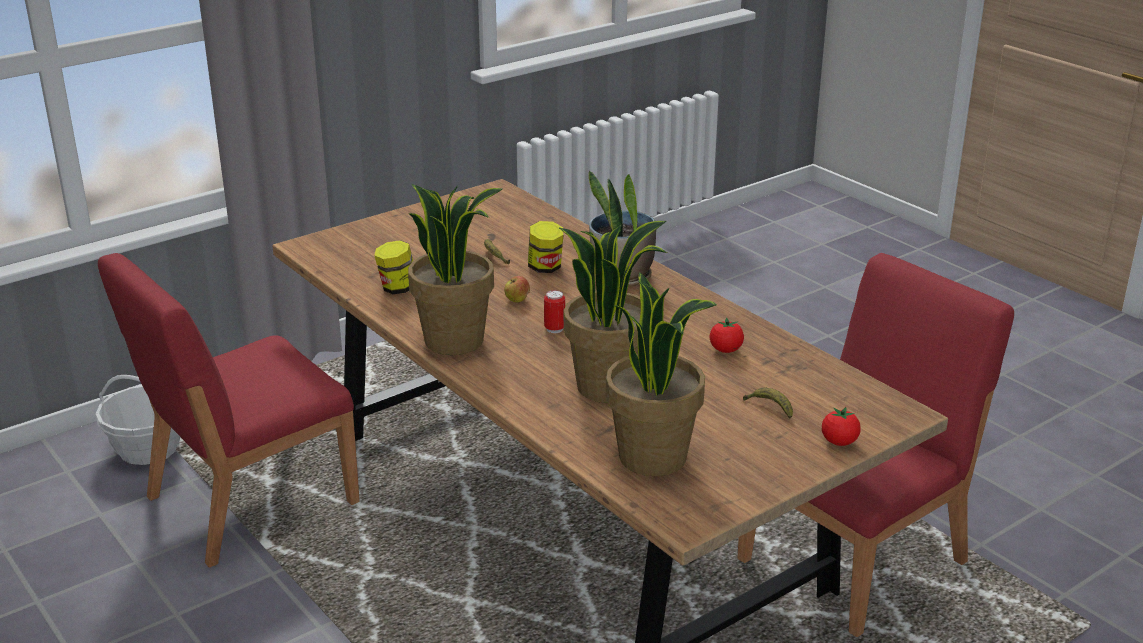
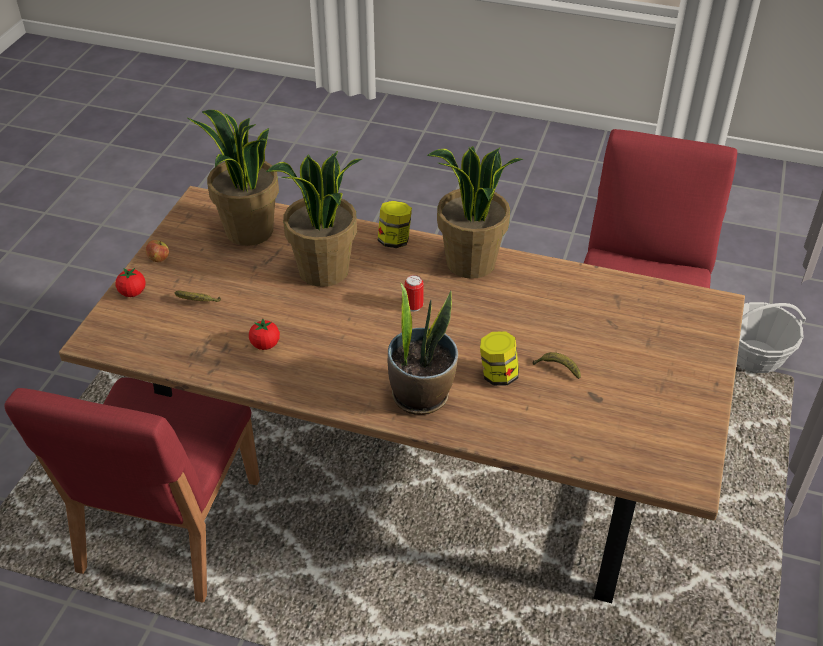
camera: 145 degrees right, 15 degrees up
jar [374,240,413,294] -> jar moved to [378,201,412,248]
apple [504,276,530,303] -> apple moved to [146,240,169,262]

